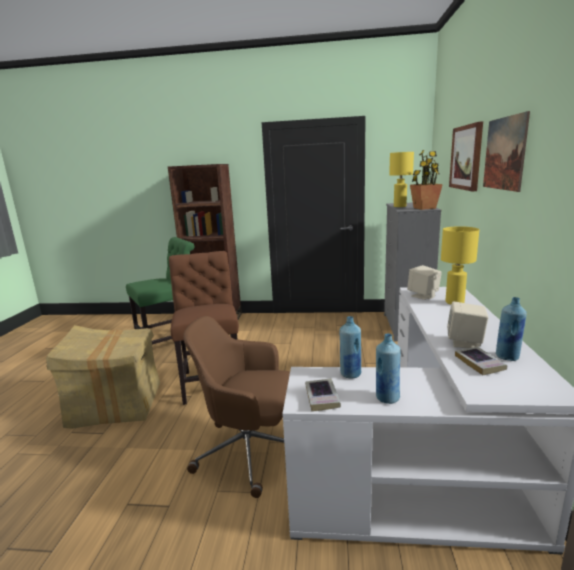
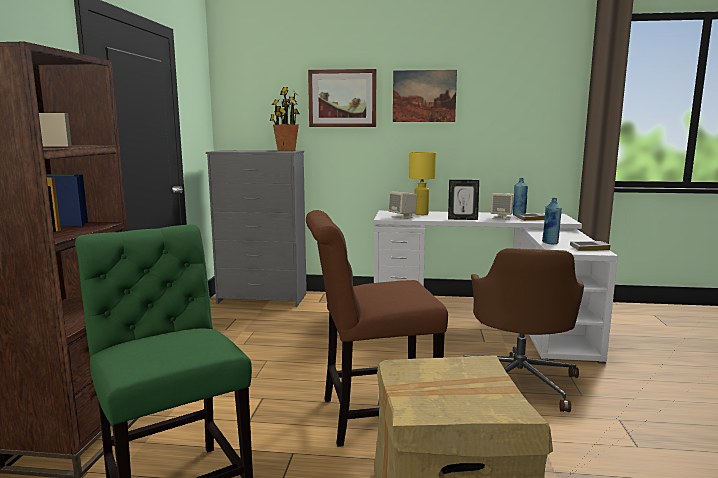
camera: 90 degrees left, 5 degrees down
blue bottle [376,333,401,404] -> none
yellow table lamp [389,152,414,207] -> none
none -> picture frame [448,180,479,220]

